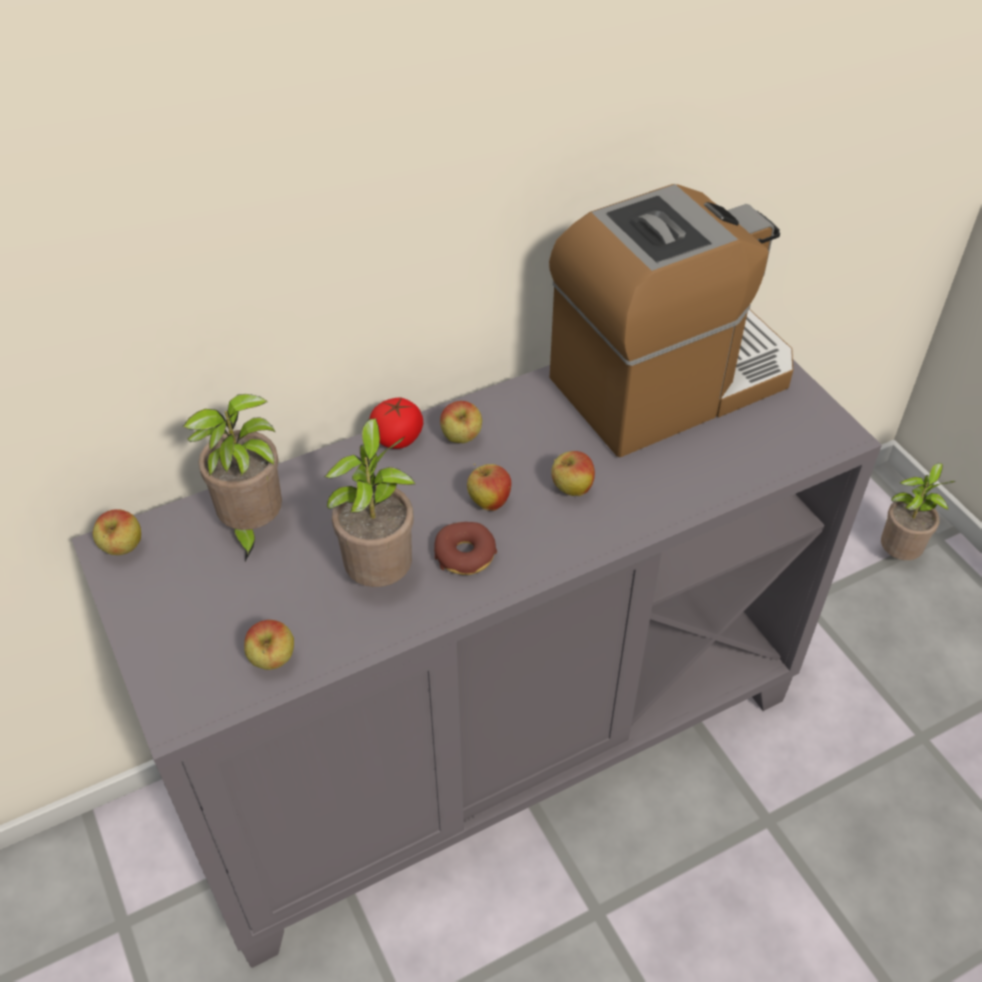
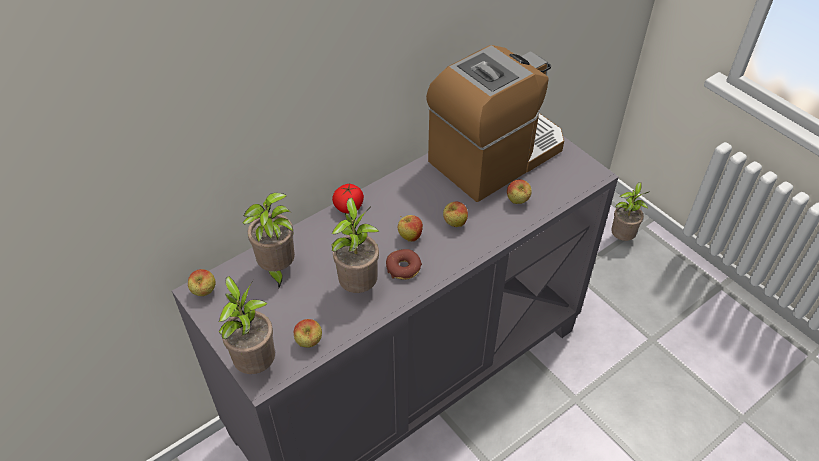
camera: 10 degrees left, 0 degrees up
apple [440,401,482,443] -> apple moved to [507,179,532,204]
none -> potted plant [219,276,275,374]

